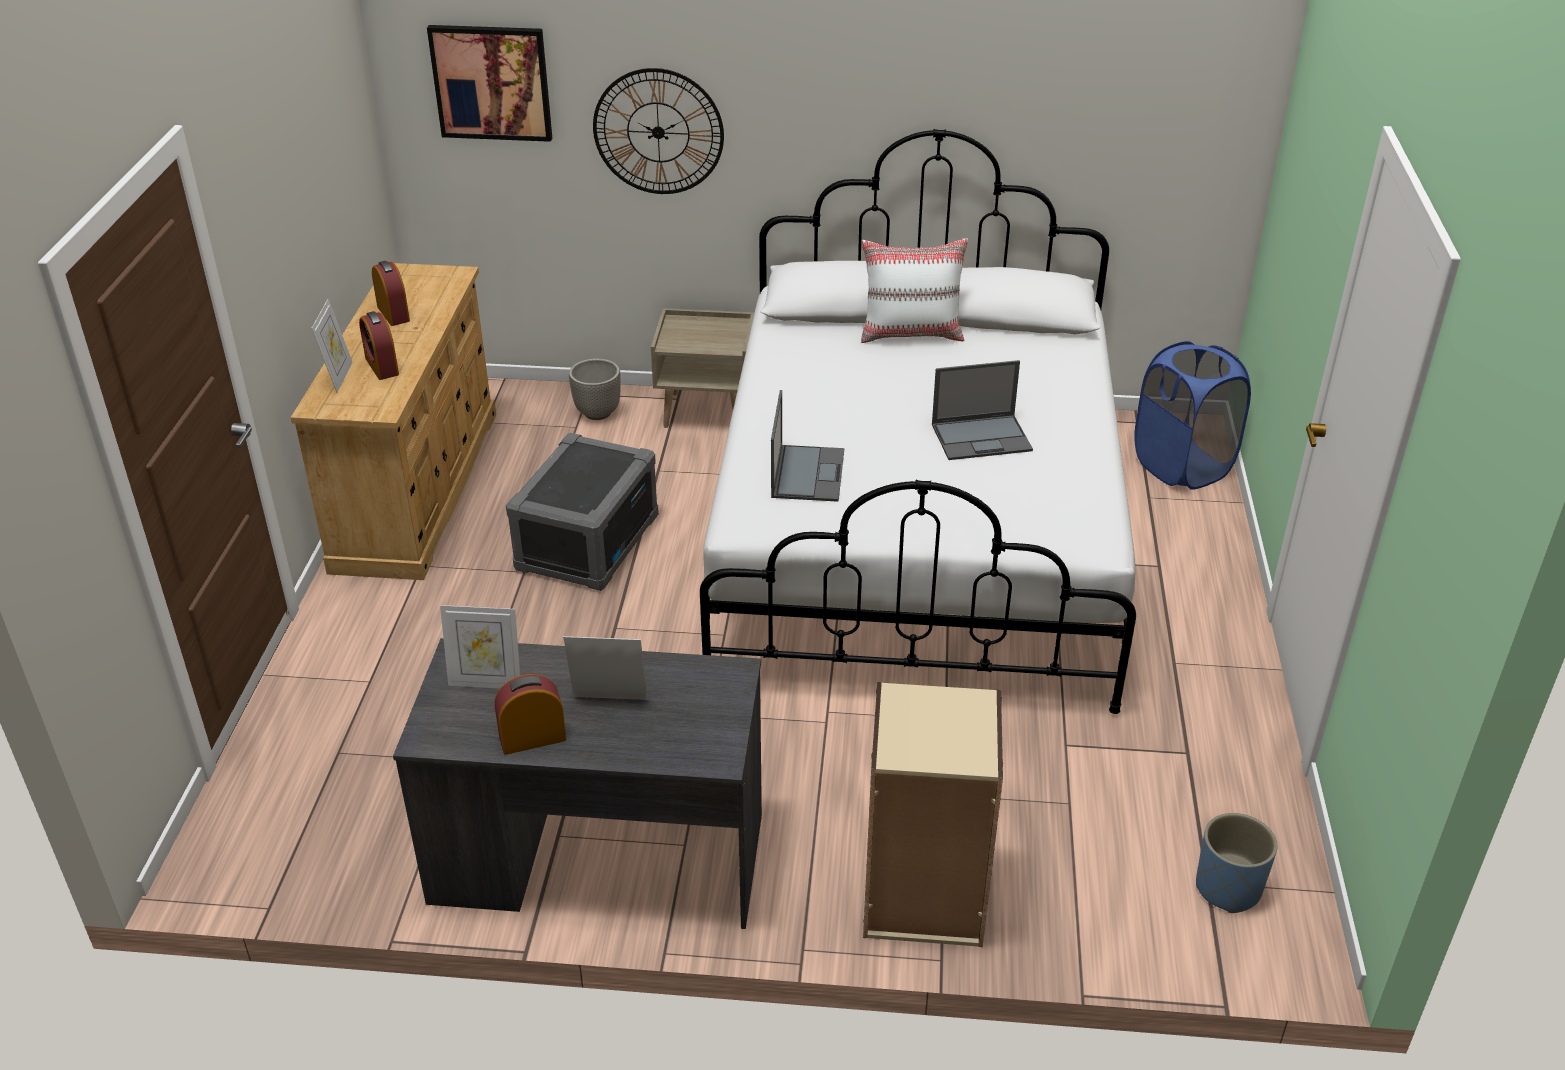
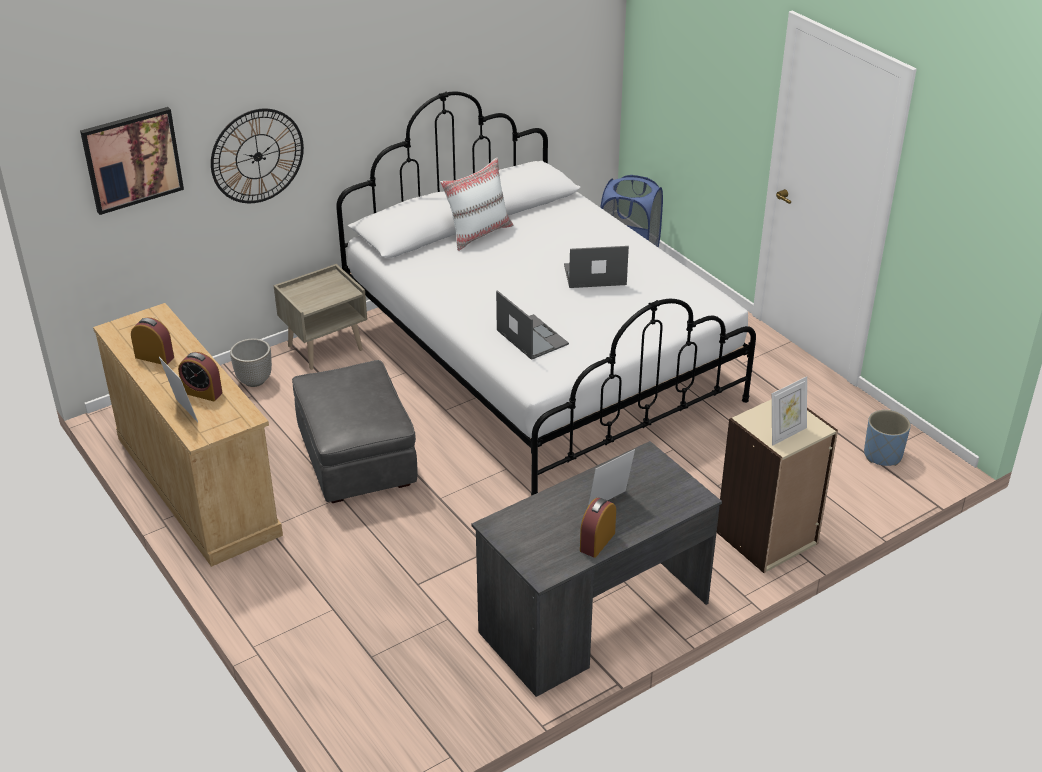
camera: 40 degrees left, 0 degrees up
picture frame [440,605,520,688] -> picture frame moved to [772,376,807,446]
grey storage box [506,433,659,591] -> grey ottoman [292,360,418,503]
laptop [932,360,1033,460] -> laptop turned 135 degrees counterclockwise [564,246,629,288]

